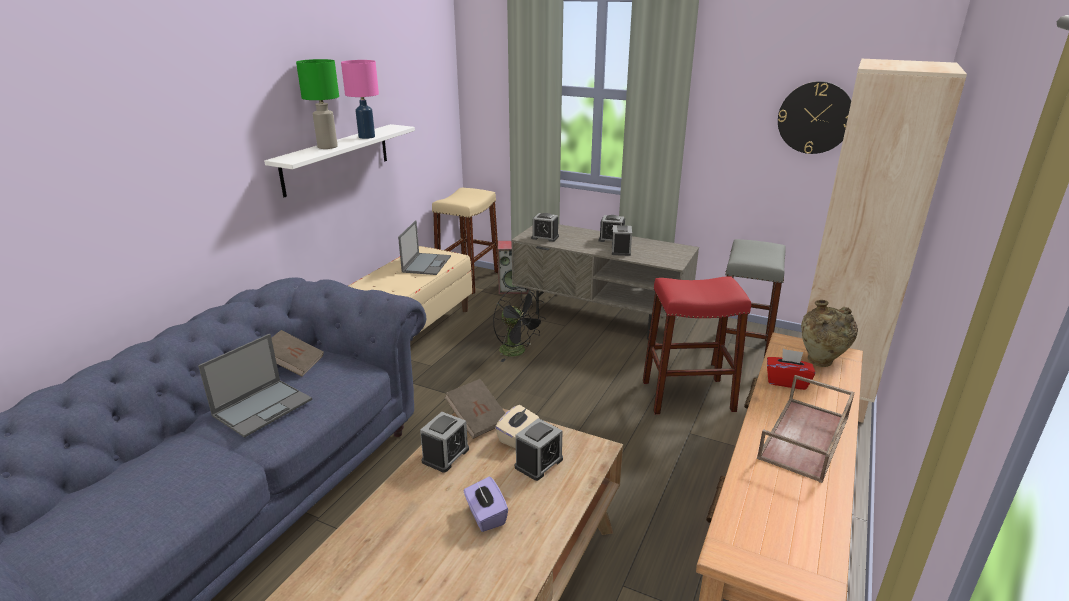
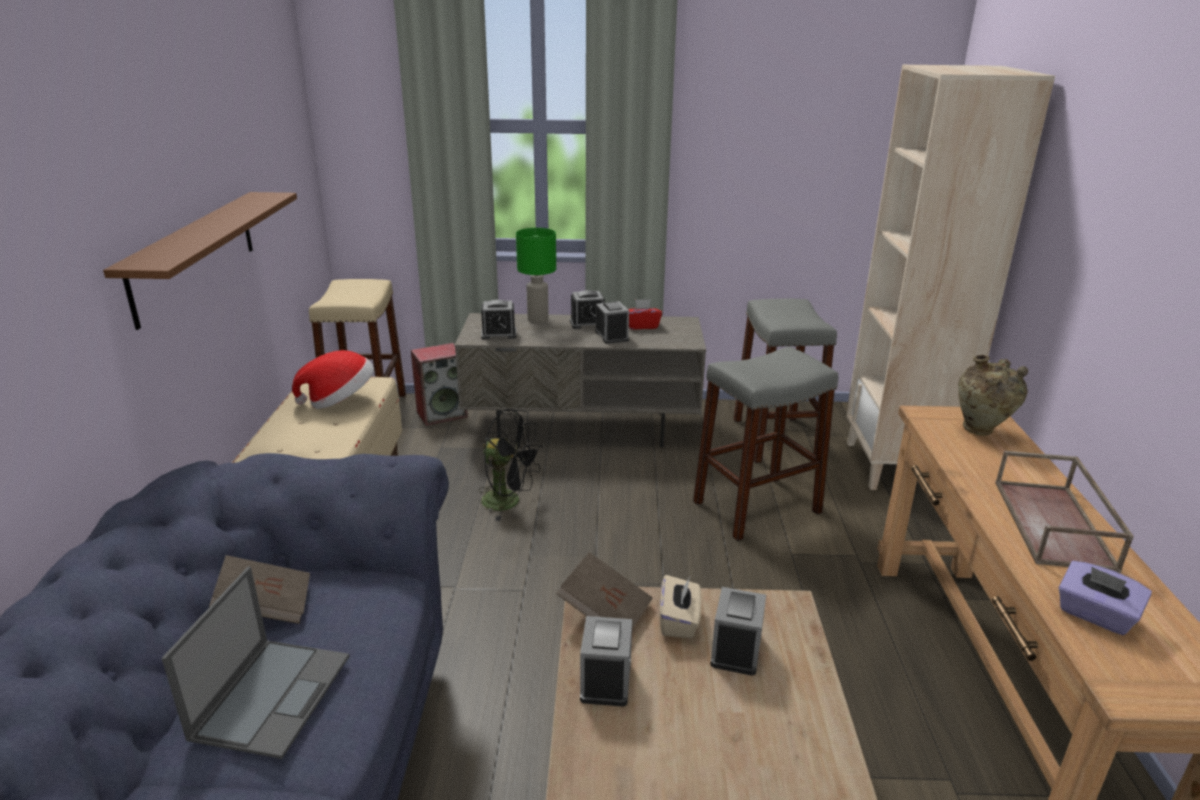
camera: 25 degrees left, 0 degrees up
white shelf [264,124,415,197] -> brown shelf [103,192,297,330]
green table lamp [296,59,339,149] -> green table lamp moved to [516,228,556,323]
pink table lamp [341,60,379,139] -> none
laptop [398,220,451,275] -> hat [292,350,374,409]
purple tissue box [464,477,508,532] -> purple tissue box moved to [1059,561,1152,635]
red stool [643,276,751,414] -> grey stool [693,347,838,541]
red tissue box [767,349,815,390] -> red tissue box moved to [628,299,662,329]
wall clock [778,81,851,154] -> none

